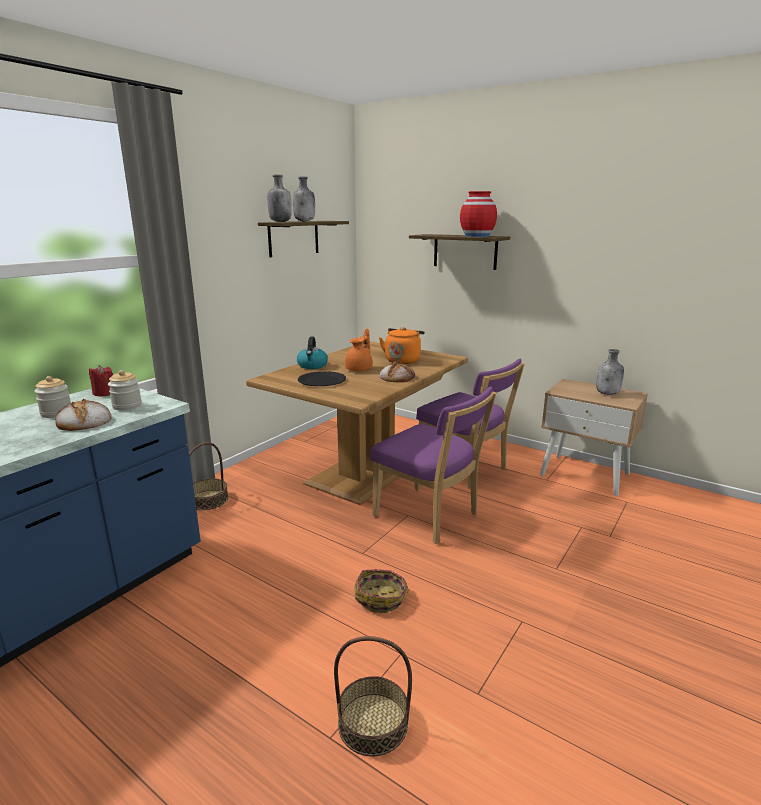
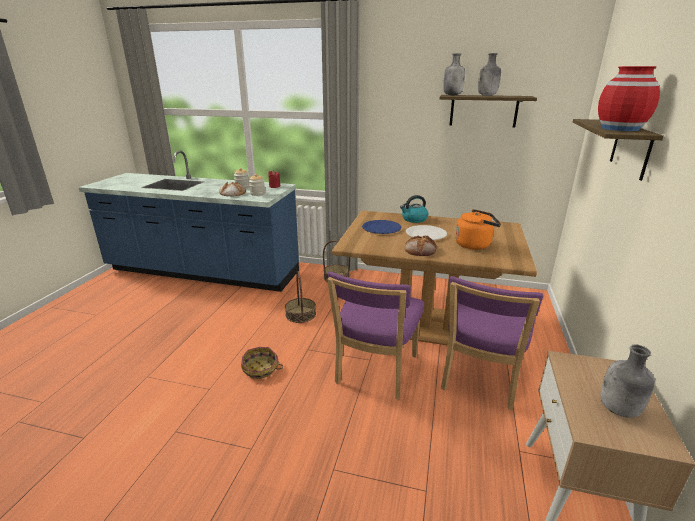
camera: 70 degrees right, 5 degrees up
black plate [298,371,346,386] -> blue plate [362,220,401,234]
basket [334,636,412,757] -> basket moved to [285,271,316,323]
orange teapot [345,329,373,371] -> white plate [406,225,447,240]

